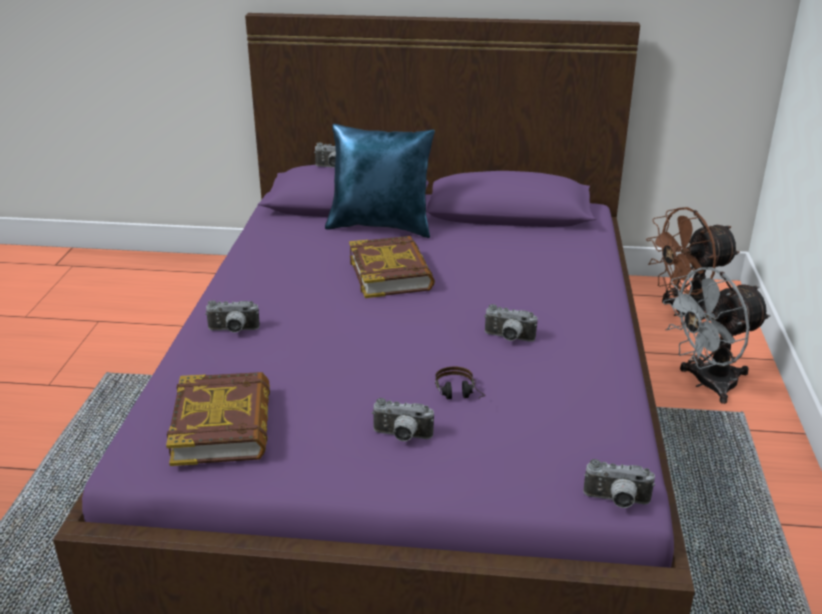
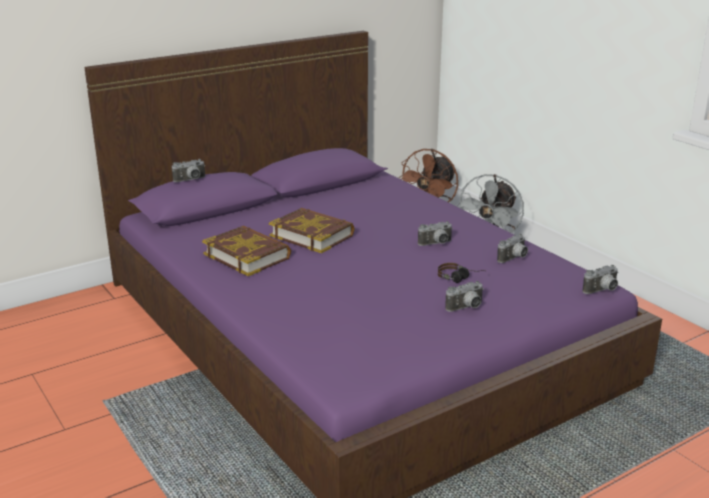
camera: 40 degrees left, 5 degrees down
book [166,372,270,466] -> book moved to [202,226,291,276]
camera [205,300,260,333] -> camera moved to [497,234,528,263]
blue pillow [325,124,435,238] -> none

